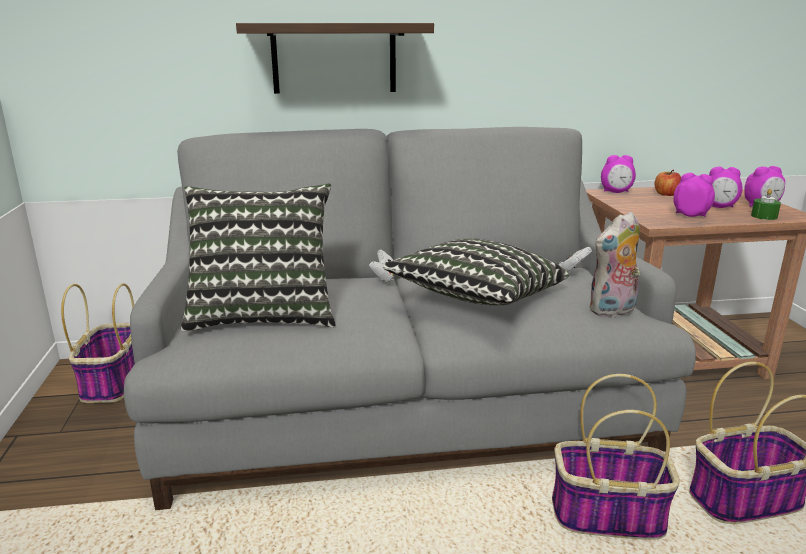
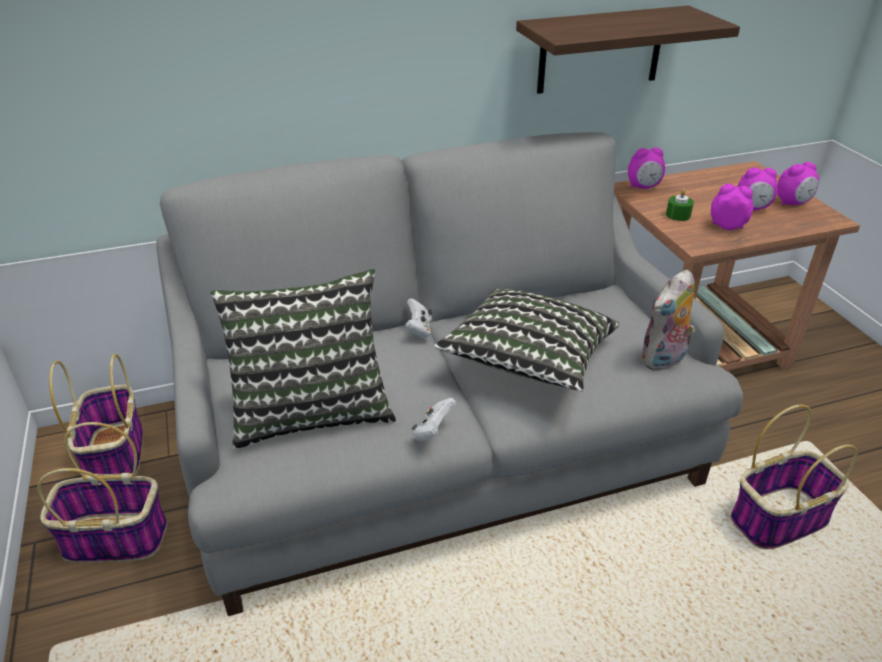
camera: 10 degrees left, 15 degrees up
shelf [236,23,434,94] -> shelf moved to [516,5,740,94]
basket [552,374,680,540] -> basket moved to [38,422,167,563]
white game controller [557,247,592,274] -> white game controller moved to [412,398,456,441]
apple [655,170,681,196] -> none
green candle [751,189,781,220] -> green candle moved to [666,189,694,221]

